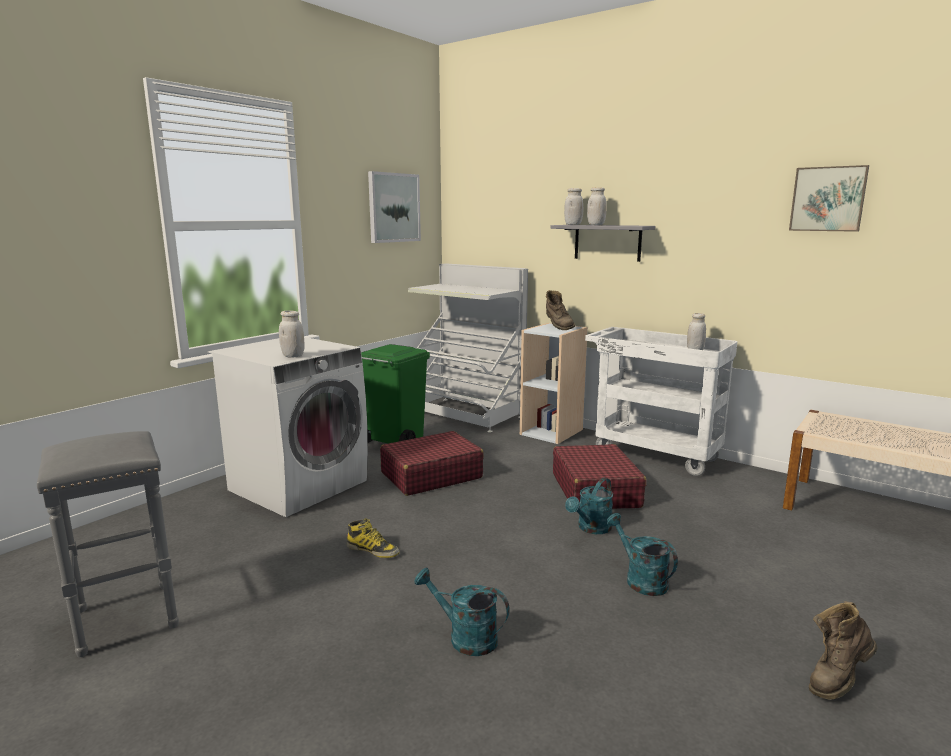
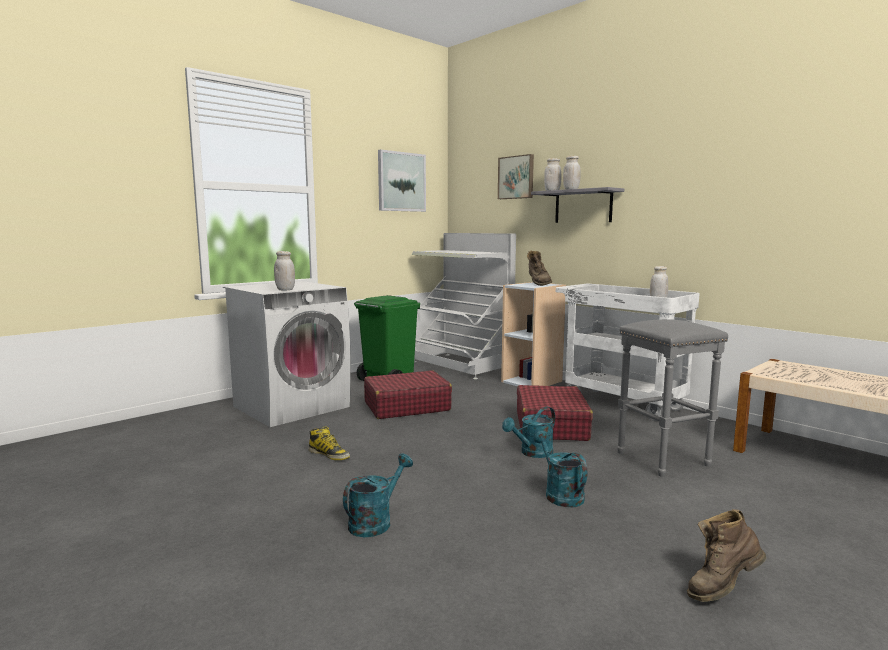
camera: 10 degrees right, 5 degrees down
grey stool [37,431,179,657] -> grey stool moved to [617,319,728,477]
turquoise watering can [414,568,510,656] -> turquoise watering can turned 90 degrees clockwise [343,453,413,537]
picture [789,165,869,232] -> picture moved to [498,154,534,199]

